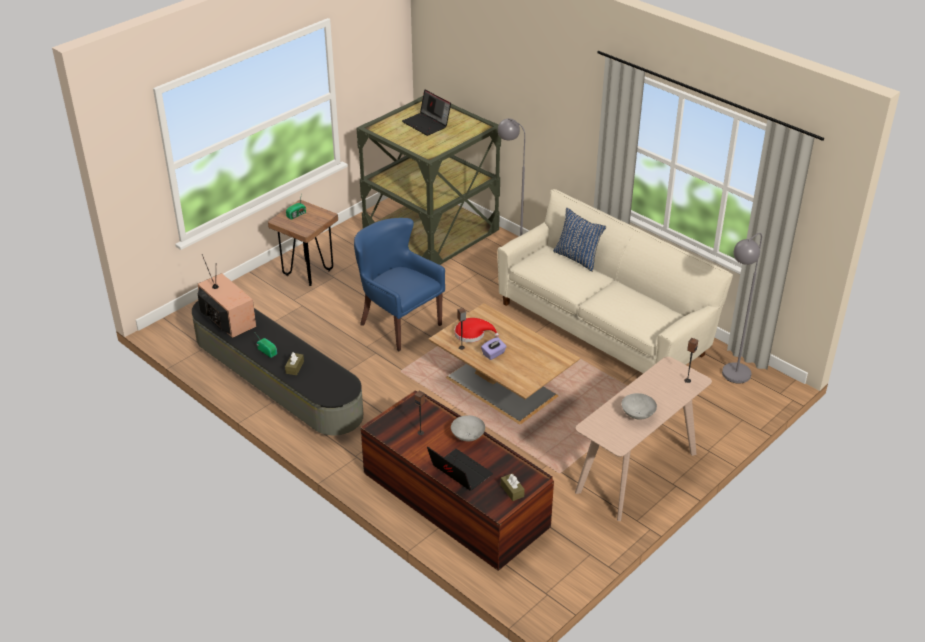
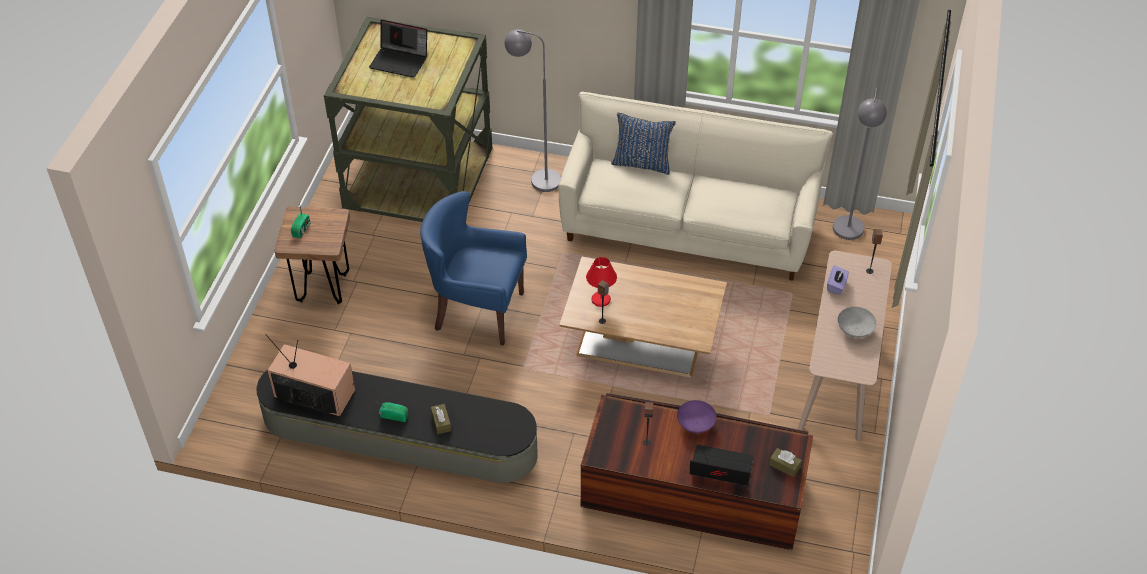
camera: 30 degrees left, 10 degrees up
grey bowl [451,415,485,441] -> purple bowl [677,400,717,433]
red hat [455,318,499,343] -> red table lamp [586,257,617,307]
purple tissue box [481,337,507,360] -> purple tissue box moved to [827,265,849,295]

